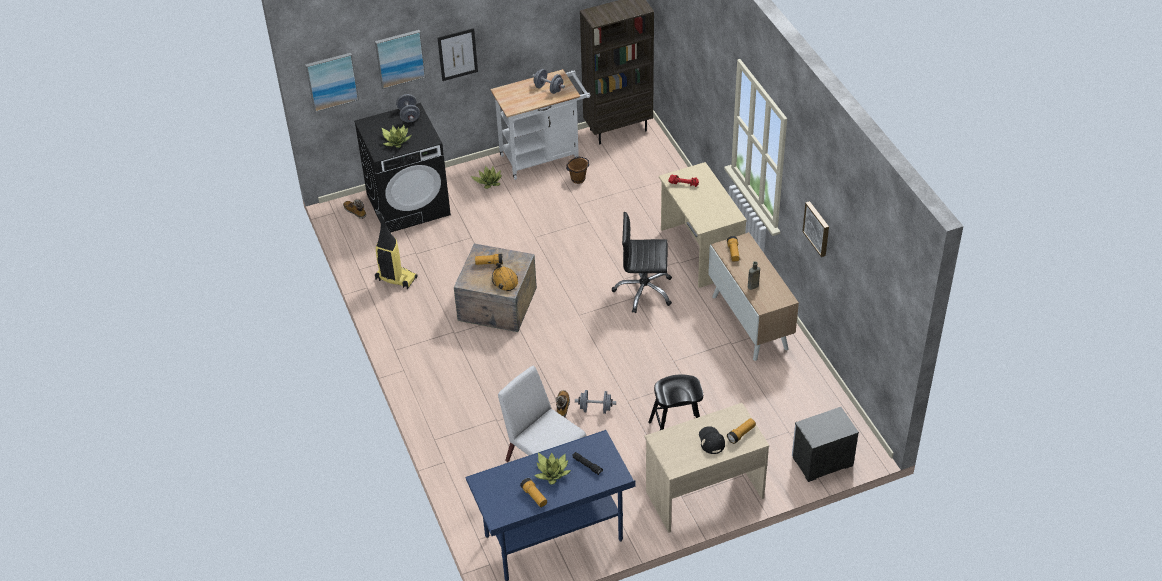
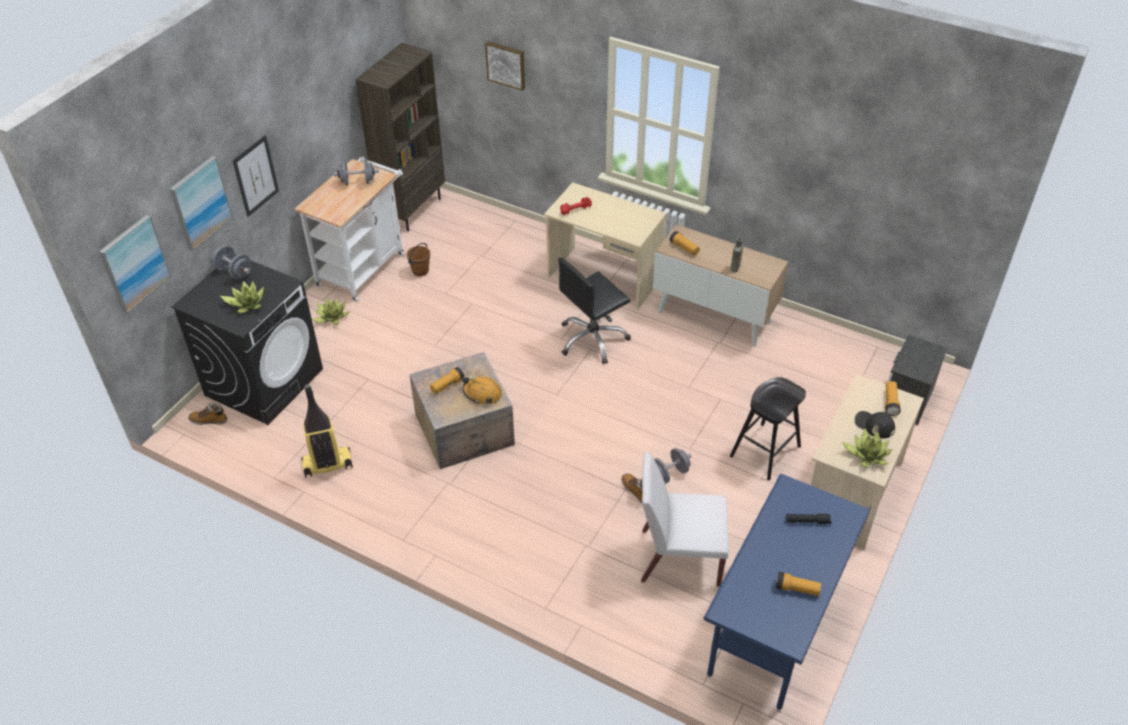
camera: 40 degrees left, 0 degrees up
potted plant [534,452,571,485] -> potted plant moved to [842,429,893,467]
picture [802,201,829,257] -> picture moved to [485,41,525,91]

